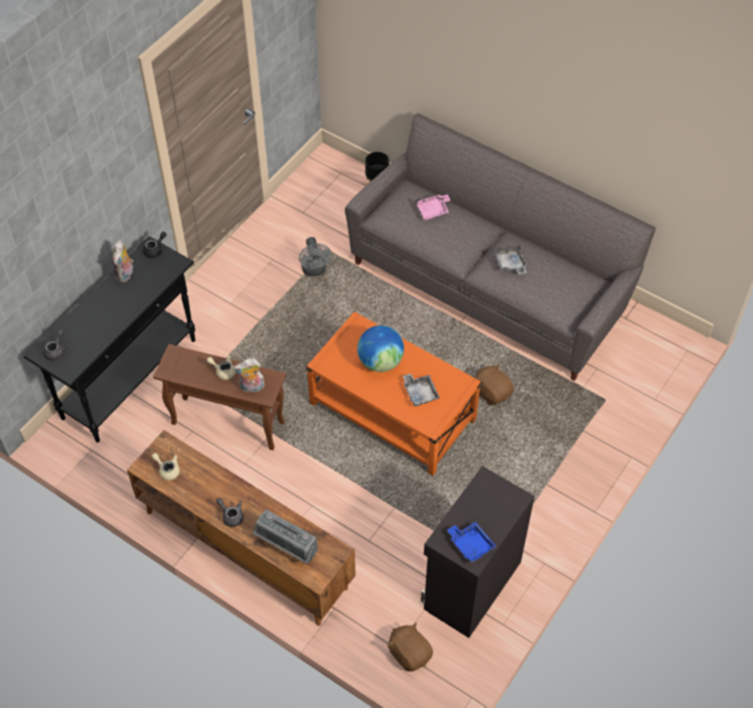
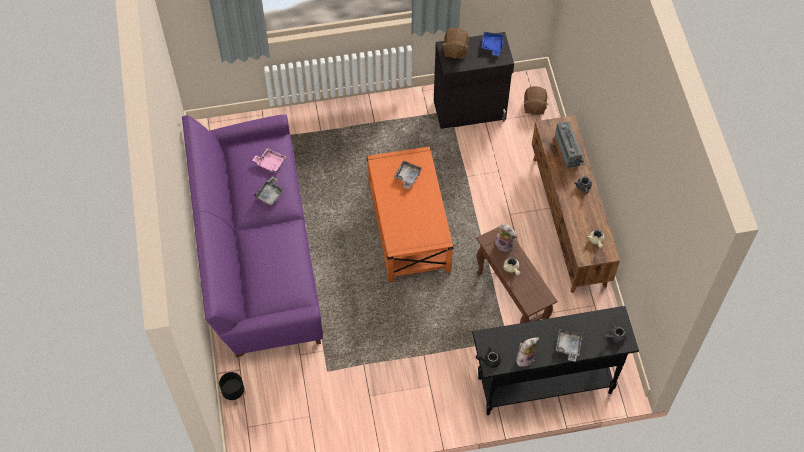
camera: 135 degrees left, 5 degrees up
grey fan [299,237,331,276] -> none
grey sofa [345,113,656,381] -> purple sofa [182,114,323,357]
globe [357,325,404,372] -> none
pink tray [415,195,450,220] -> pink tray moved to [252,148,286,173]
brown plush toy [475,363,514,406] -> brown plush toy moved to [442,28,469,59]
none -> grey tray [555,329,583,362]

